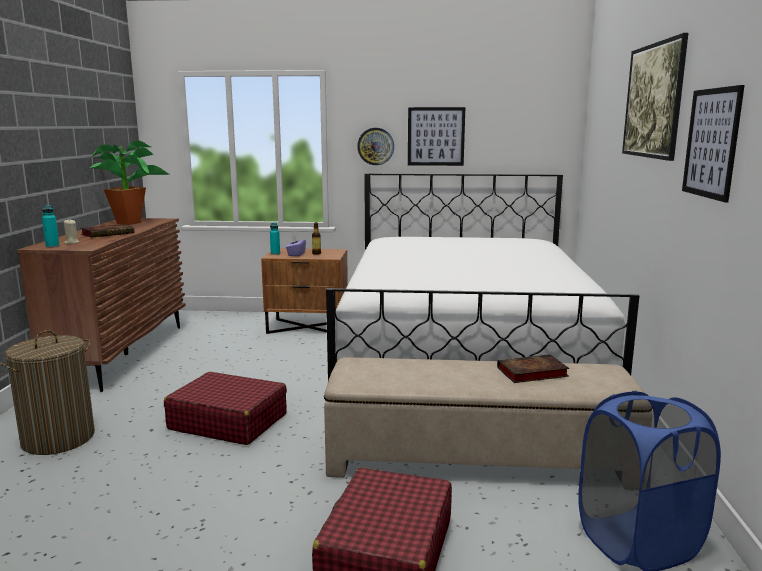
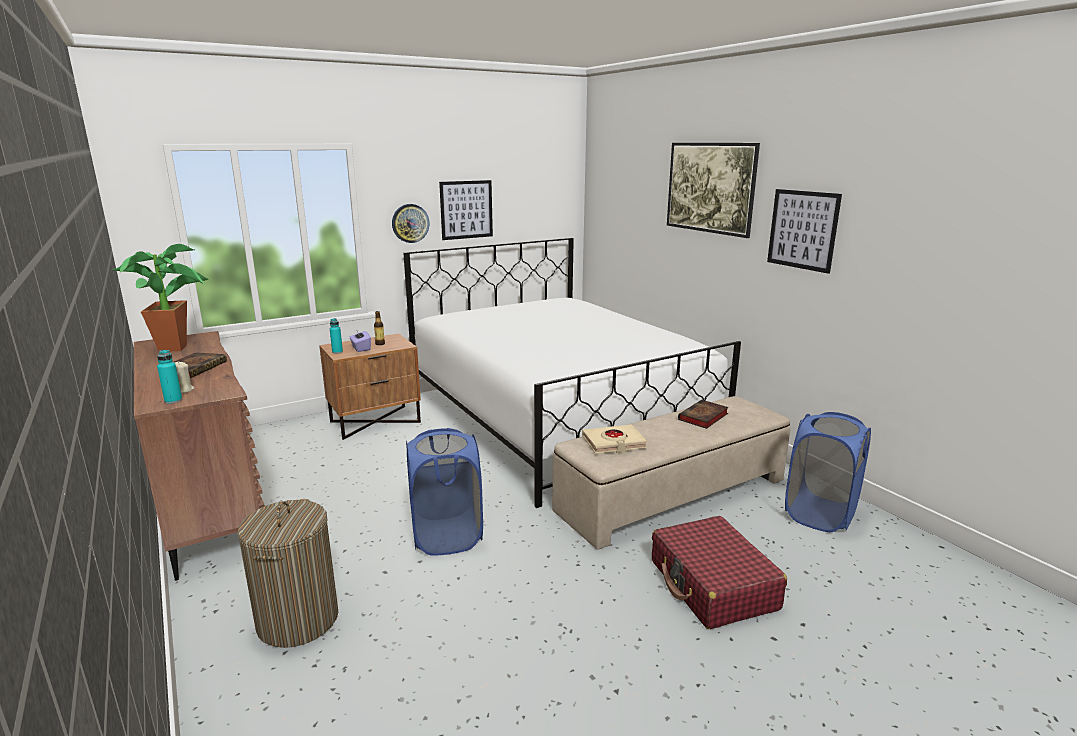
camera: 35 degrees left, 5 degrees up
red suitcase [164,372,287,445] -> blue laundry basket [406,428,483,556]
none -> beige book [582,424,647,454]

